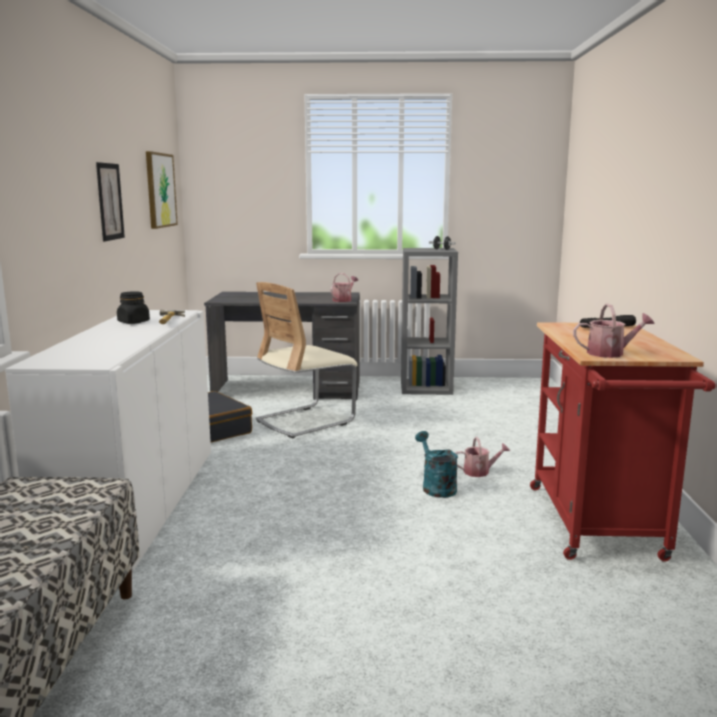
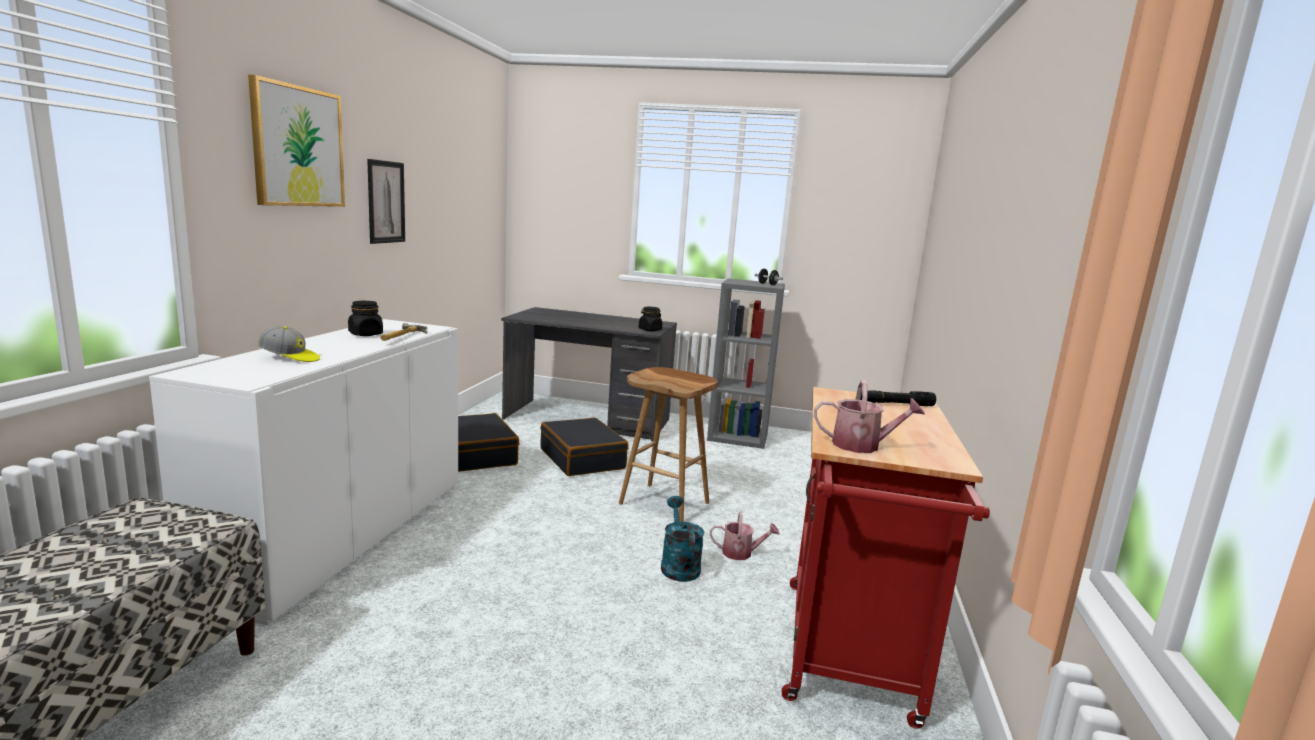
camera: 10 degrees right, 0 degrees up
picture [146,151,178,229] -> picture moved to [248,75,345,207]
beige chair [256,282,357,438] -> black suitcase [540,417,629,476]
watering can [330,273,358,302] -> black jar [639,307,662,331]
none -> cap [258,326,320,362]
none -> brown stool [619,367,718,522]

